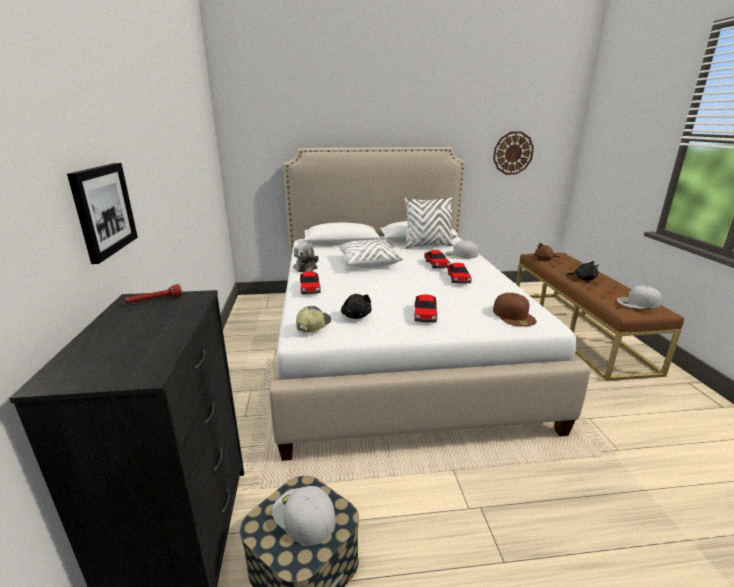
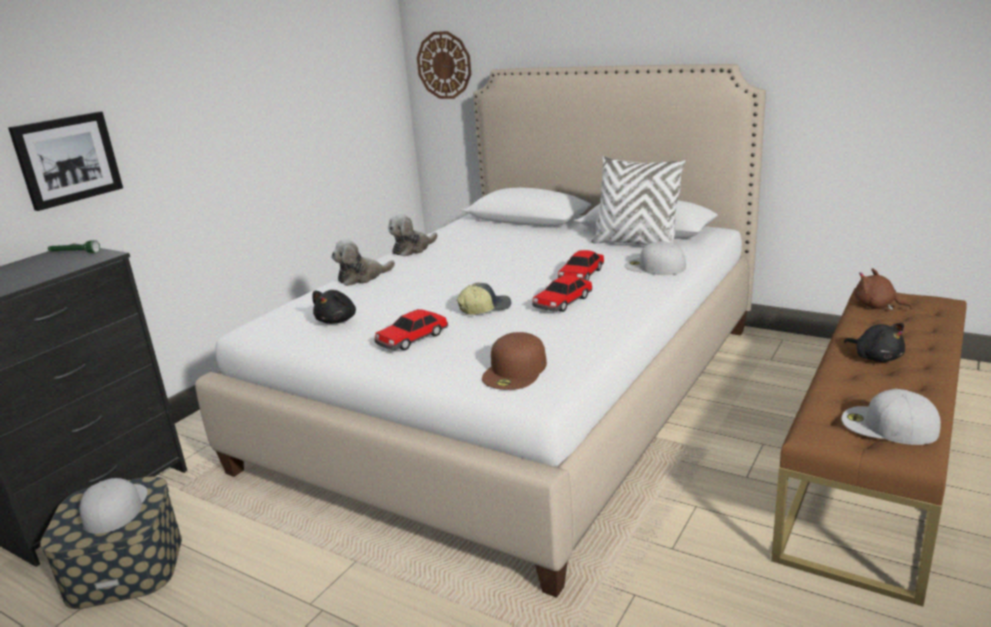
camera: 40 degrees right, 0 degrees up
red flashlight [125,284,182,303] -> green flashlight [48,240,100,253]
cap [296,306,331,332] -> cap moved to [457,283,511,315]
toy car [300,272,321,294] -> plush toy [331,239,395,286]
white pillow [337,239,404,268] -> none
wall clock [493,132,534,175] -> wall clock moved to [417,31,471,99]

